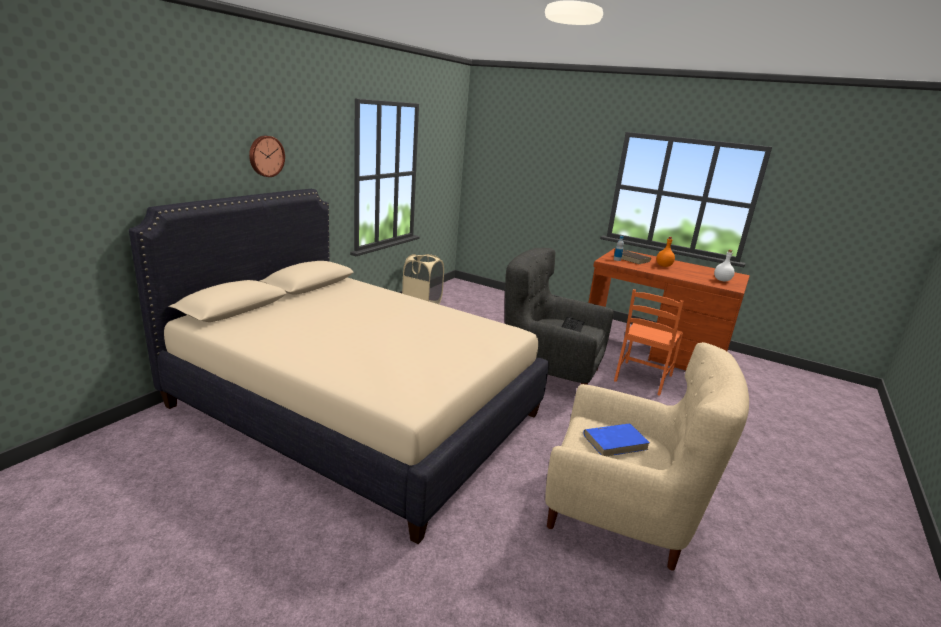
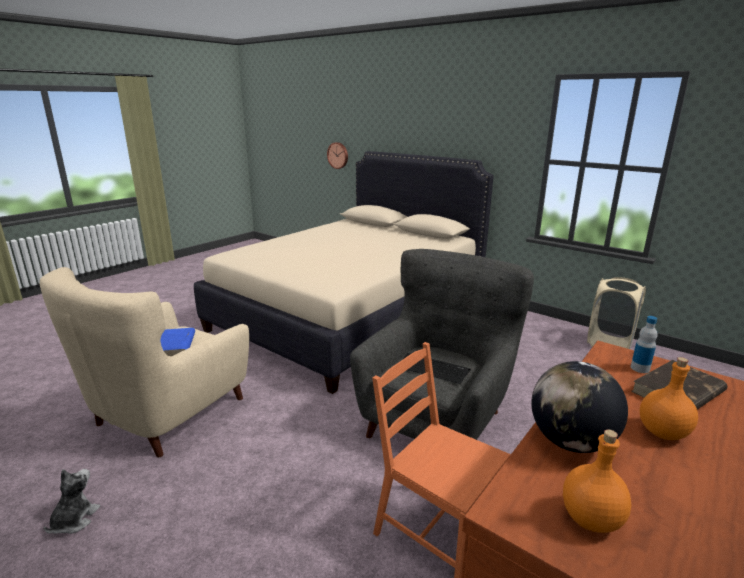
camera: 100 degrees right, 0 degrees up
wall clock [249,136,285,177] -> wall clock moved to [327,142,348,169]
white bottle [714,250,735,281] -> orange bottle [563,429,631,533]
none -> plush toy [44,469,100,534]
none -> globe [531,361,628,453]

